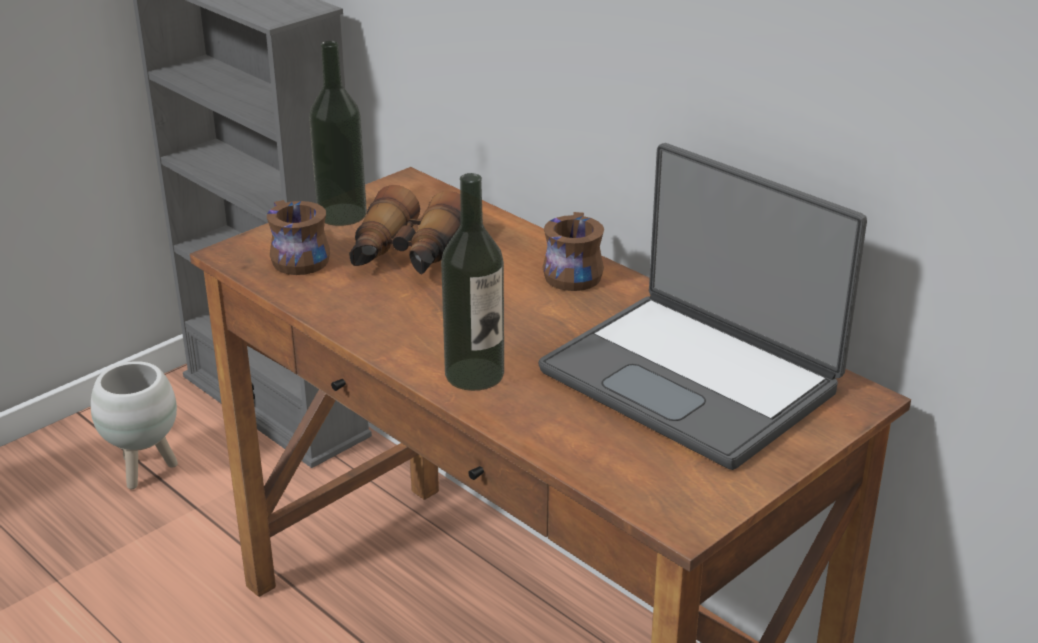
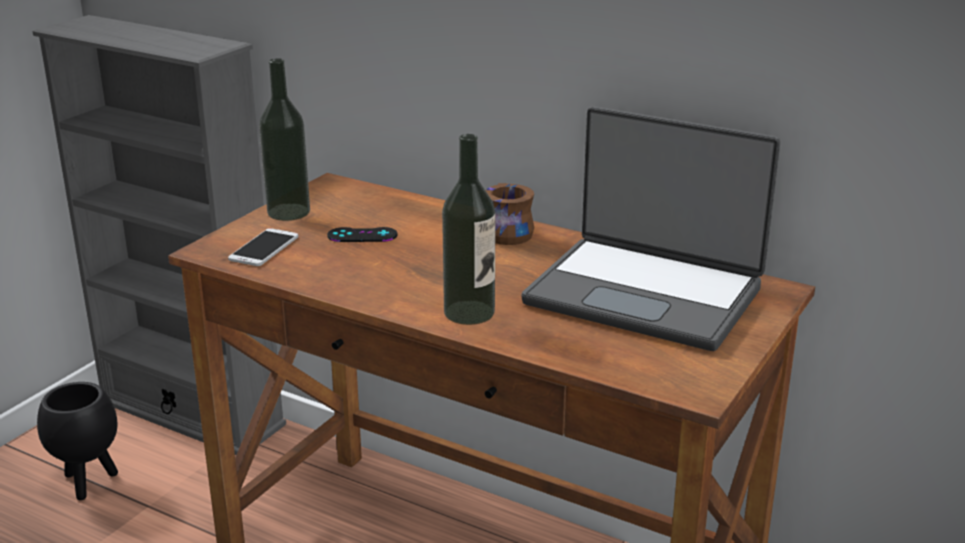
camera: 15 degrees left, 5 degrees down
white planter [91,361,178,489] -> black planter [37,382,118,500]
brown mug [267,200,330,275] -> phone [228,228,299,266]
binoculars [349,185,461,274] -> black game controller [327,227,398,242]

